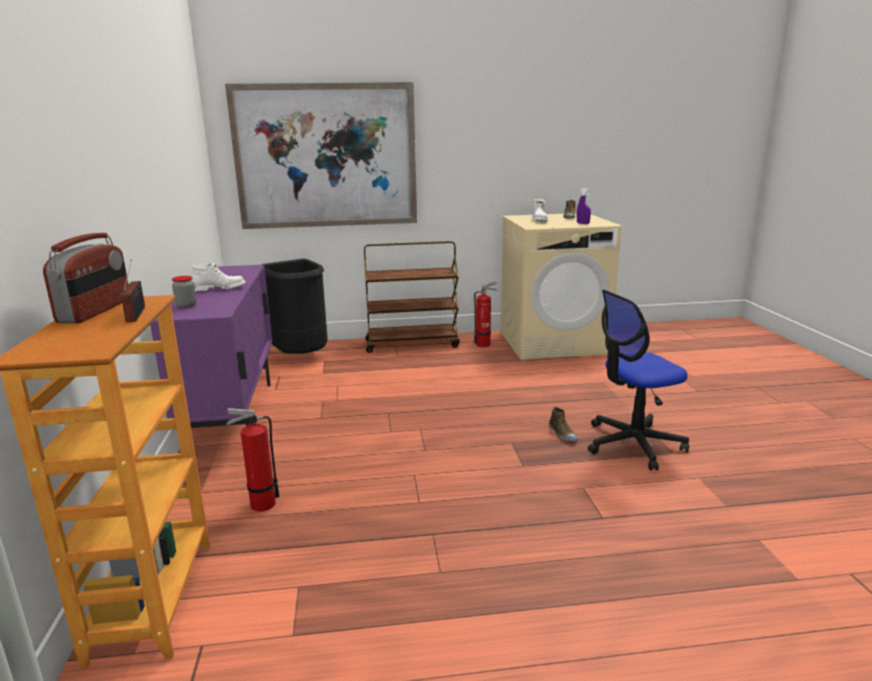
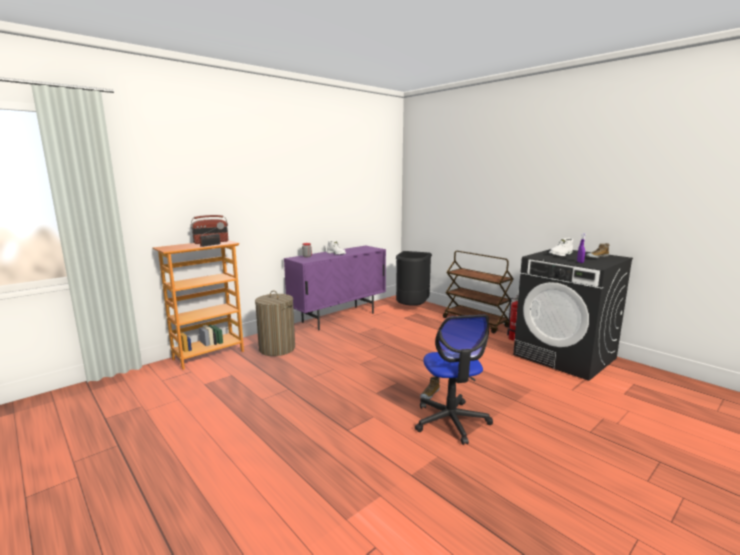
camera: 55 degrees right, 5 degrees down
picture [225,82,417,229] -> none
fire extinguisher [226,408,279,512] -> laundry basket [255,290,295,356]
beige washing machine [501,213,622,360] -> black washing machine [513,249,633,381]
office chair [588,290,689,471] -> office chair turned 135 degrees counterclockwise [415,315,493,445]

